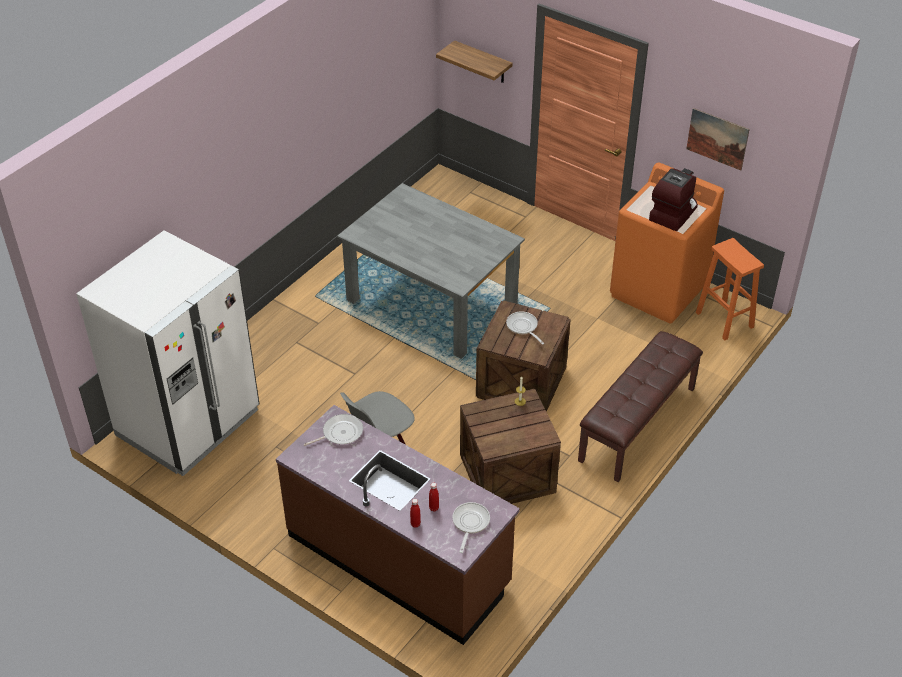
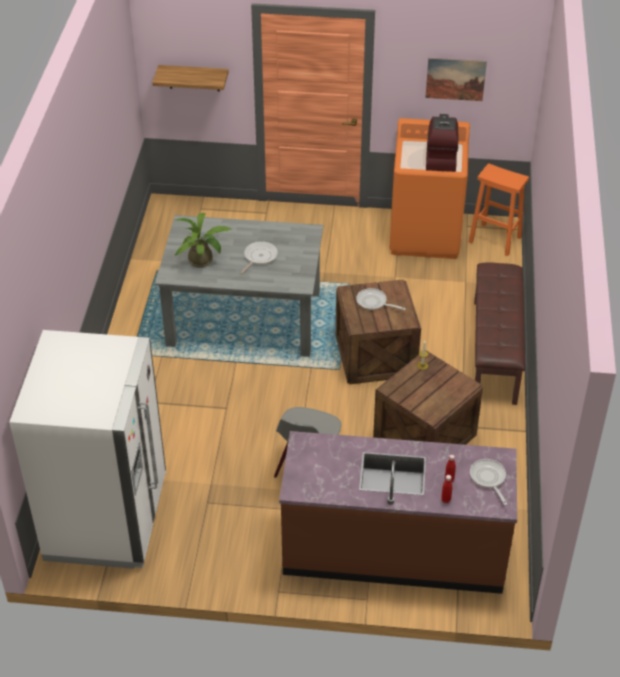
camera: 30 degrees left, 0 degrees up
frying pan [304,414,363,446] -> frying pan moved to [240,241,278,274]
none -> potted plant [175,213,232,267]

